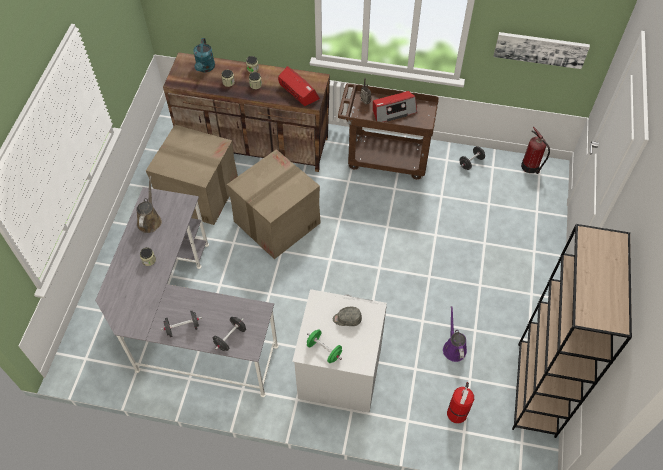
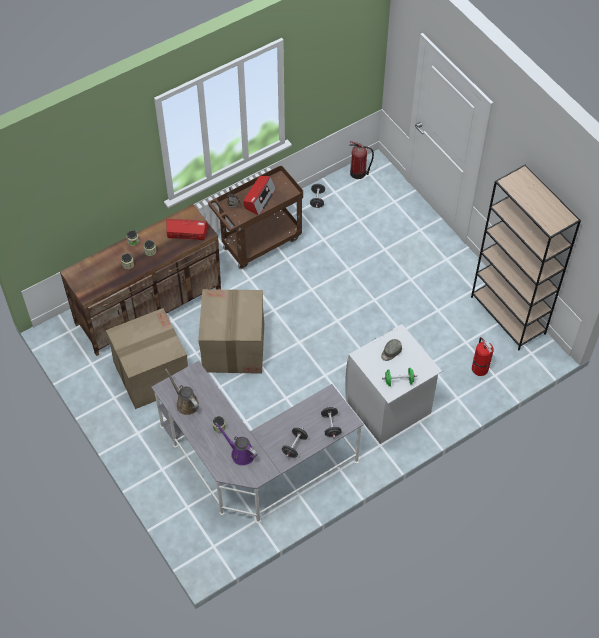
camera: 45 degrees left, 0 degrees up
turquoise watering can [193,38,215,72] -> none
purple watering can [443,306,467,362] -> purple watering can moved to [215,422,258,466]
picture [494,32,590,69] -> none

